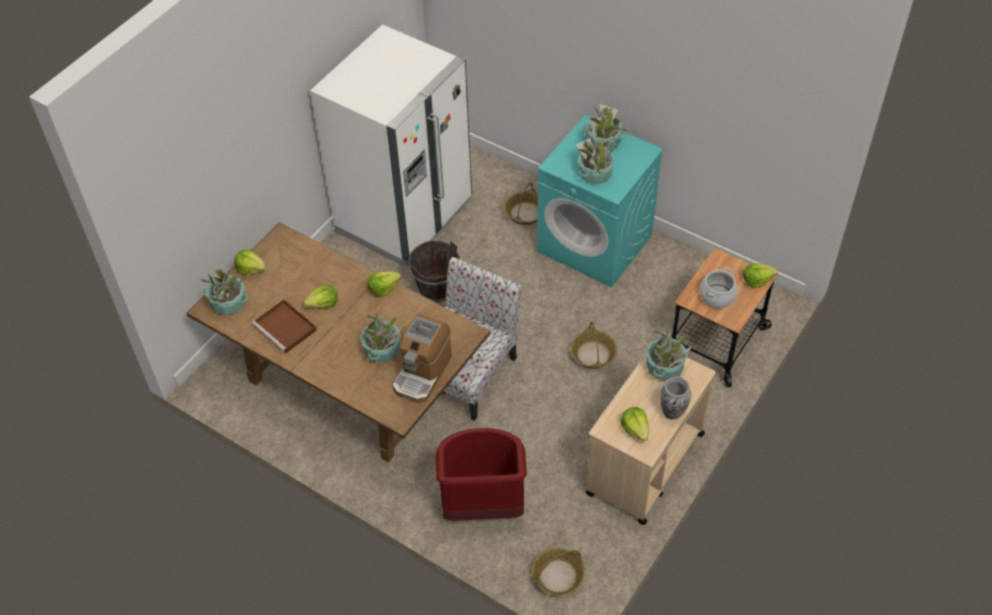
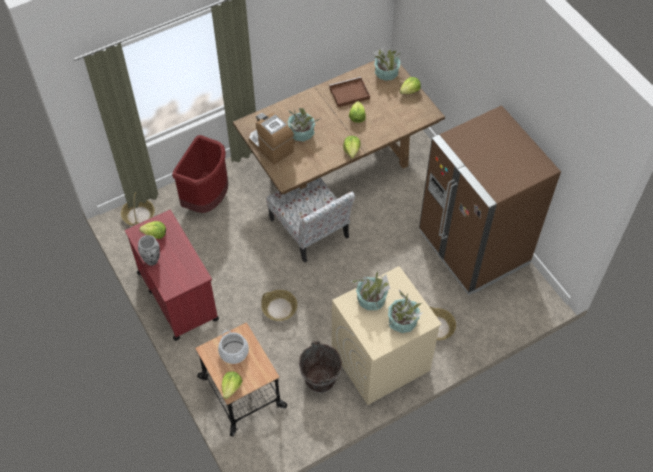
camera: 115 degrees right, 5 degrees up
white fridge [310,24,472,267] -> brown fridge [419,105,561,295]
brown bucket [409,240,460,302] -> brown bucket moved to [299,341,342,393]
turquoise washing machine [537,115,663,287] -> beige washing machine [332,266,442,405]
beige cart [586,354,716,525] -> red cart [125,210,219,341]
potted plant [646,328,692,380] -> none

